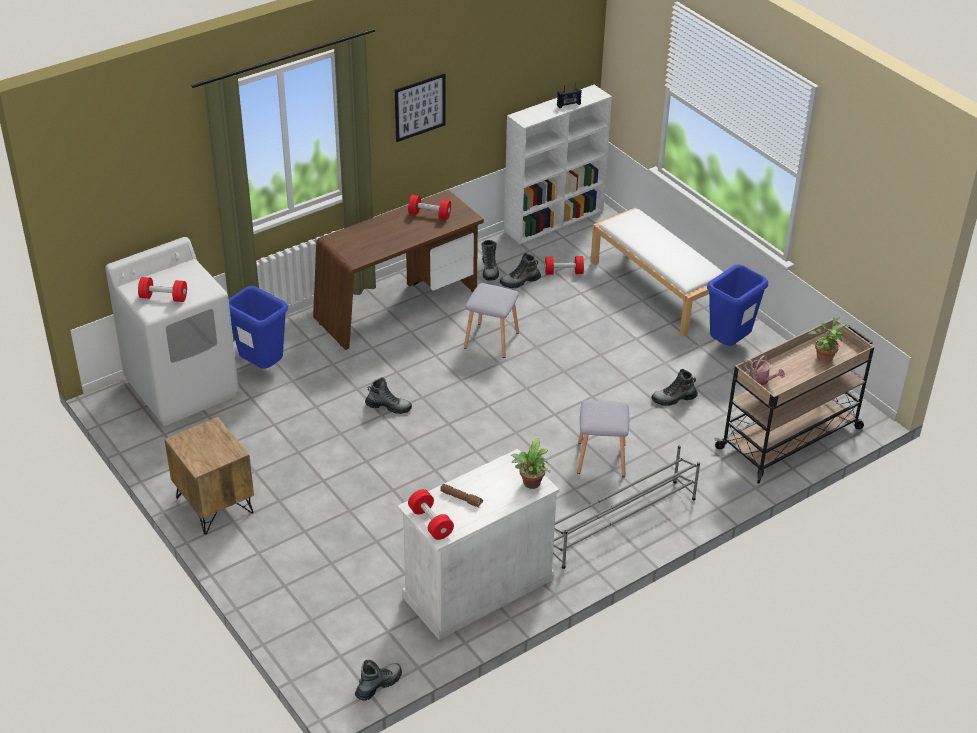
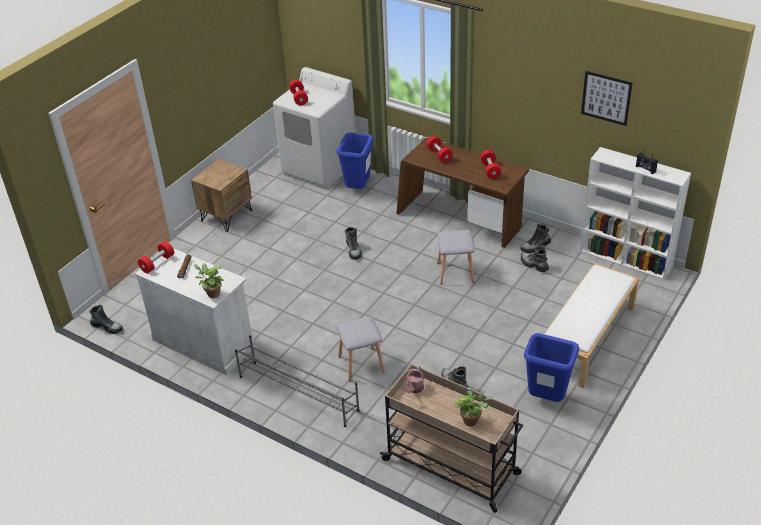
camera: 70 degrees right, 0 degrees up
picture [395,73,446,142] -> picture moved to [581,71,633,126]
red dumbbell [545,256,584,275] -> red dumbbell moved to [426,135,453,163]

